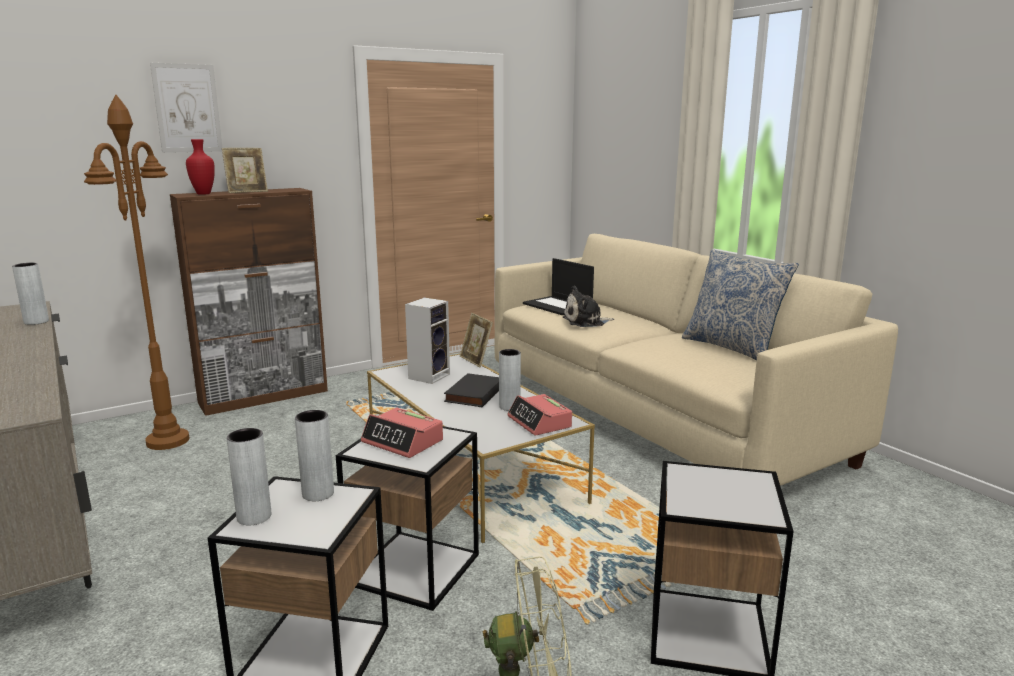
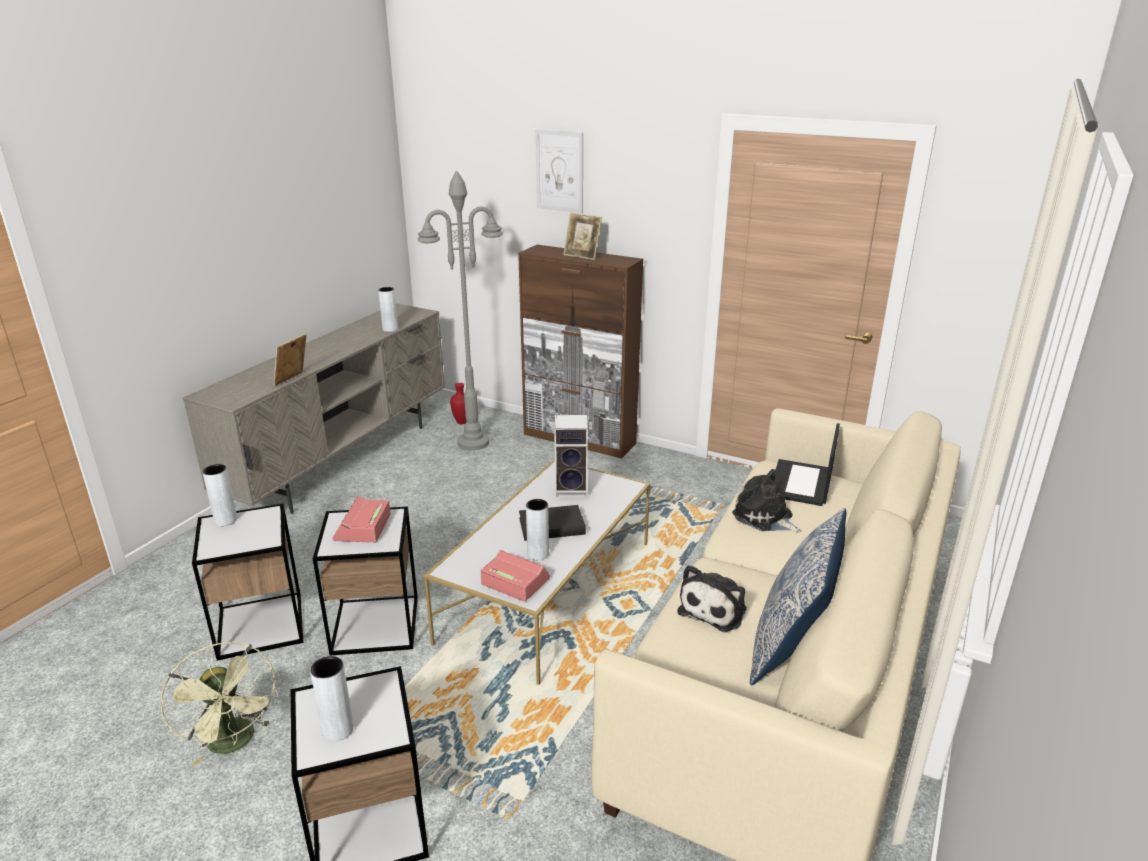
camera: 60 degrees right, 10 degrees up
brown floor lamp [84,95,189,450] -> grey floor lamp [417,170,503,450]
red vase [186,139,215,195] -> red vase moved to [450,383,467,424]
grey vase [295,410,334,501] -> grey vase moved to [310,656,354,742]
picture frame [460,313,493,367] -> picture frame moved to [273,333,307,386]
alarm clock [507,394,572,436] -> alarm clock turned 90 degrees clockwise [481,550,550,602]
none -> plush toy [677,565,747,632]

